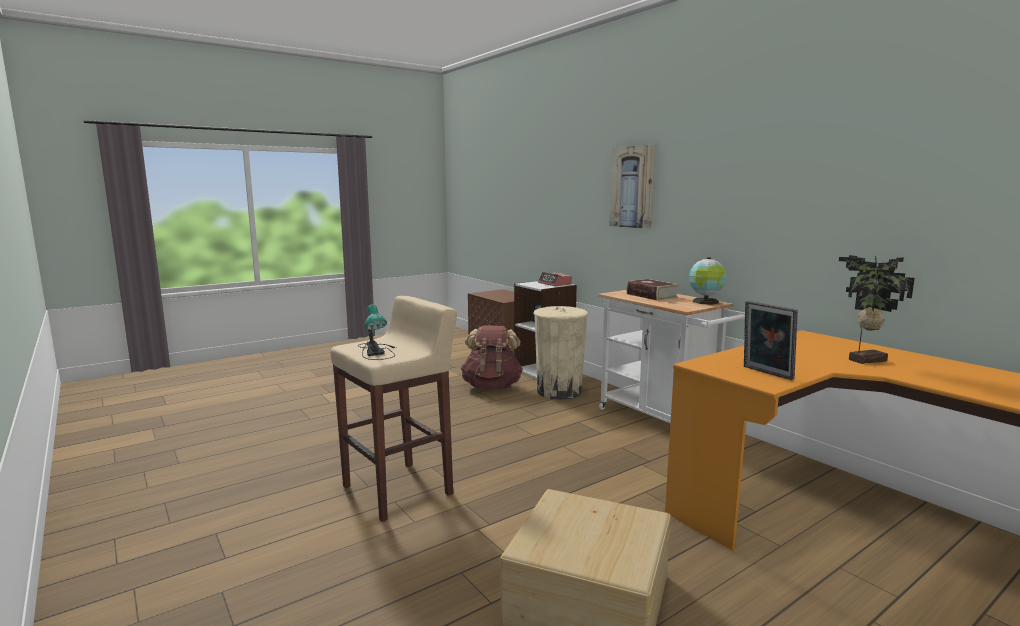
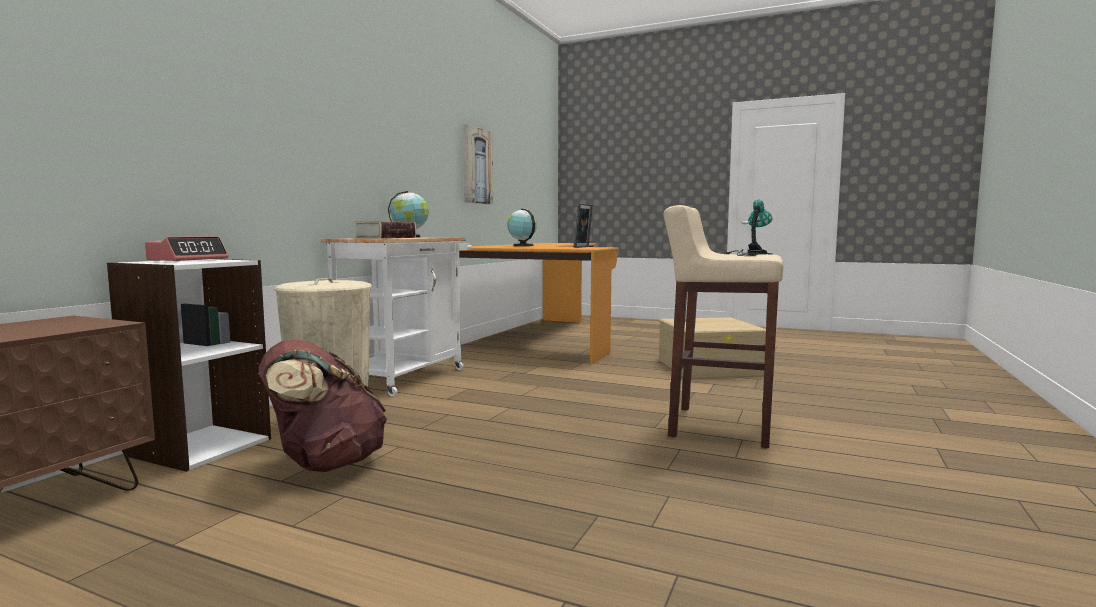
camera: 120 degrees left, 5 degrees down
picture [609,145,655,229] -> picture moved to [463,124,493,204]
potted plant [839,255,915,364] -> globe [507,209,537,246]

